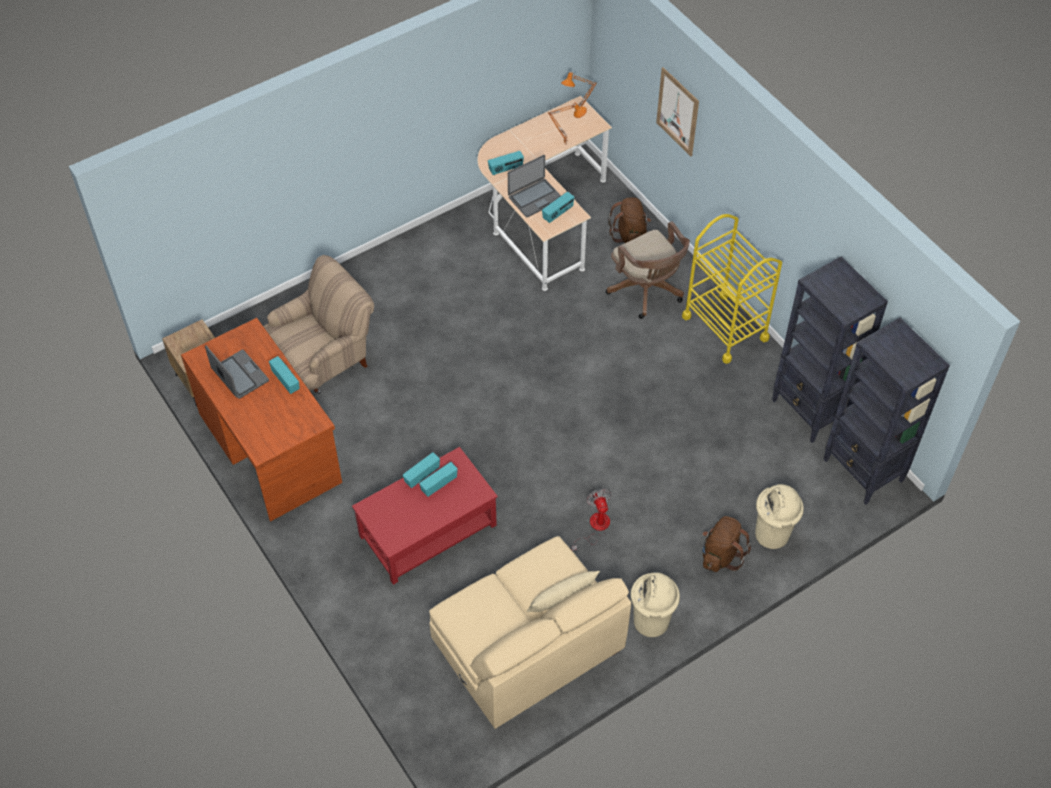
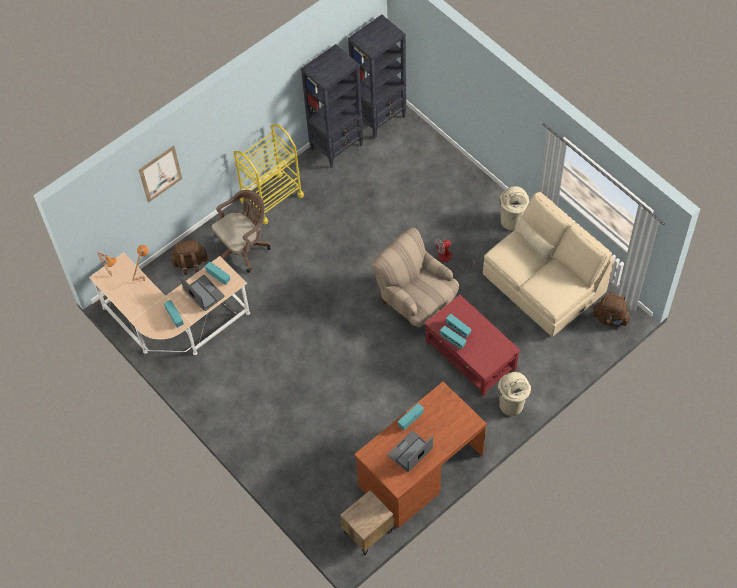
camera: 95 degrees left, 5 degrees up
beige armchair [263,255,374,394] -> beige armchair moved to [371,228,459,328]
brown backpack [702,516,751,572] -> brown backpack moved to [592,291,631,327]
beige trash can [755,484,804,549] -> beige trash can moved to [498,372,531,416]

